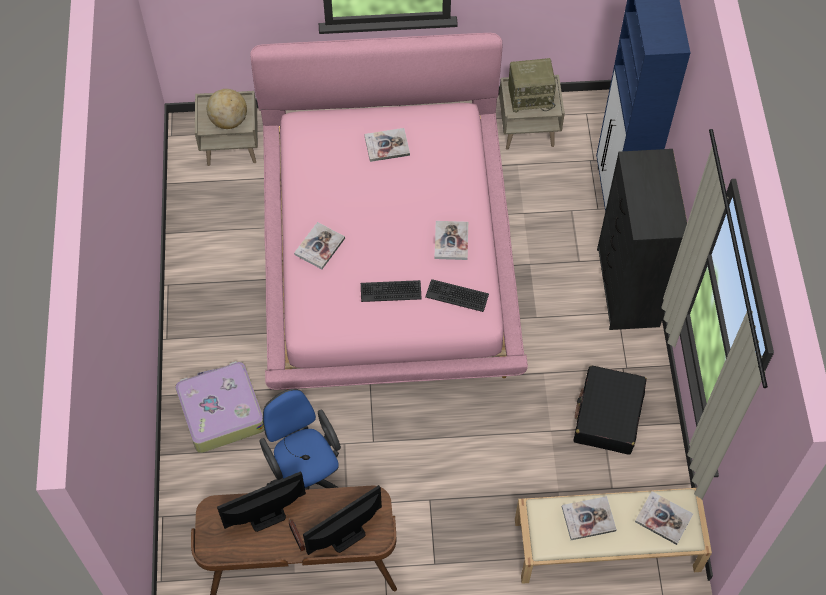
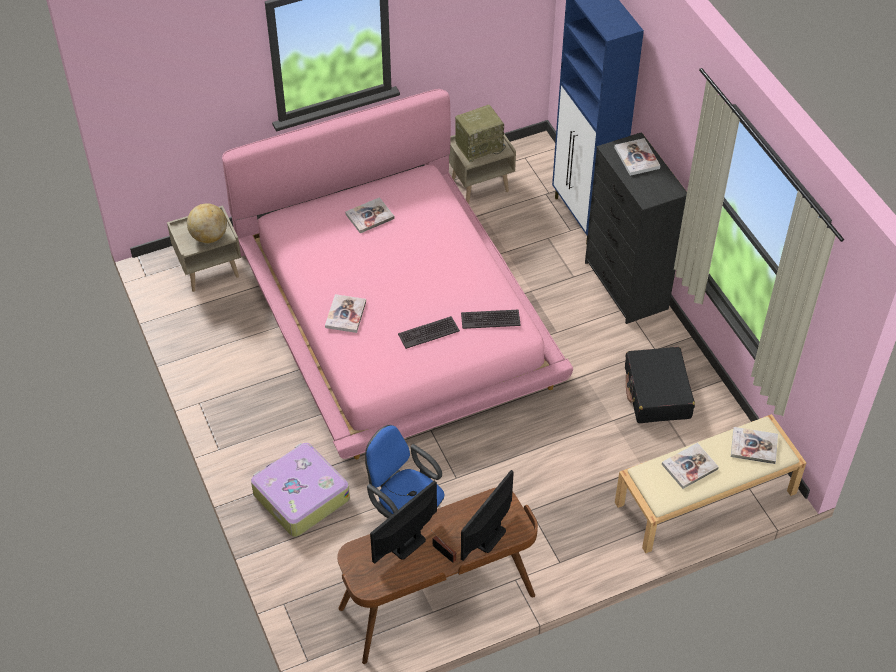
camera: 20 degrees left, 10 degrees down
book [434,221,468,260] -> book moved to [614,138,661,176]

